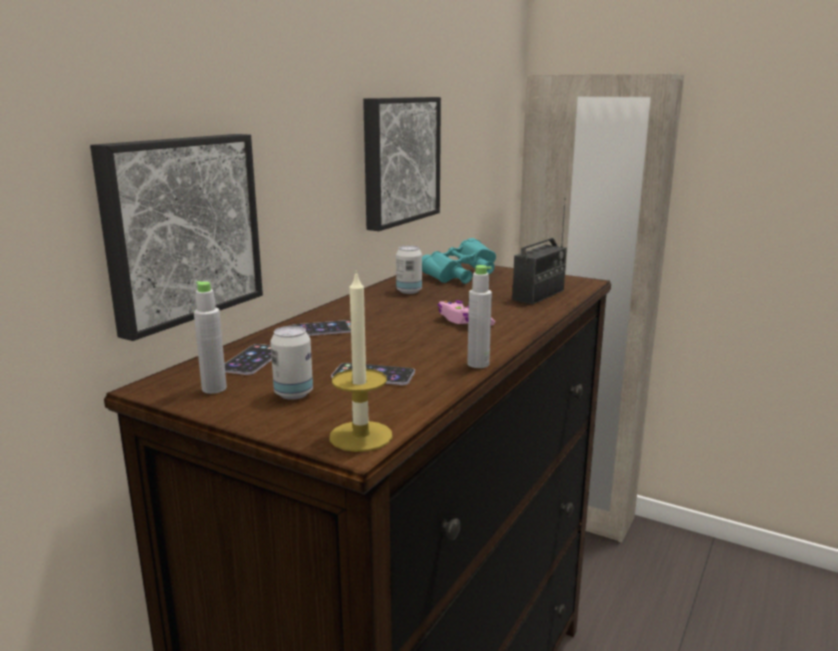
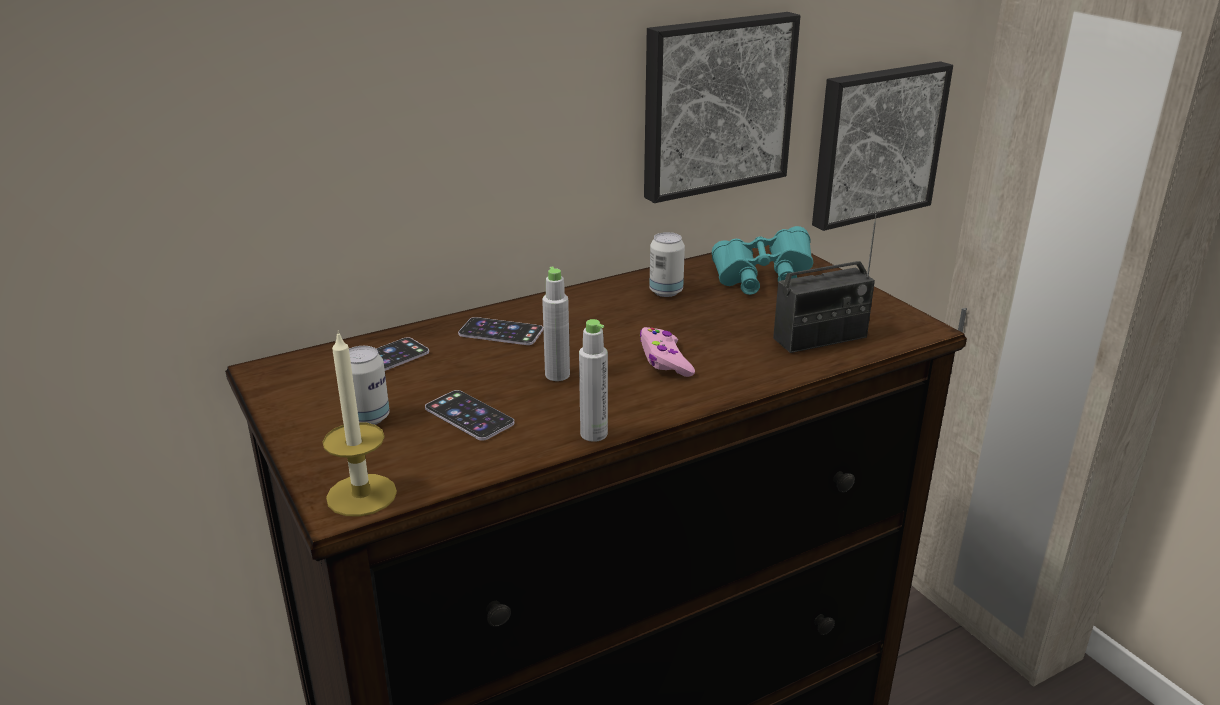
camera: 30 degrees right, 10 degrees up
picture [90,134,263,341] -> picture moved to [812,61,953,231]
grey bottle [194,281,227,394] -> grey bottle moved to [542,267,570,381]

